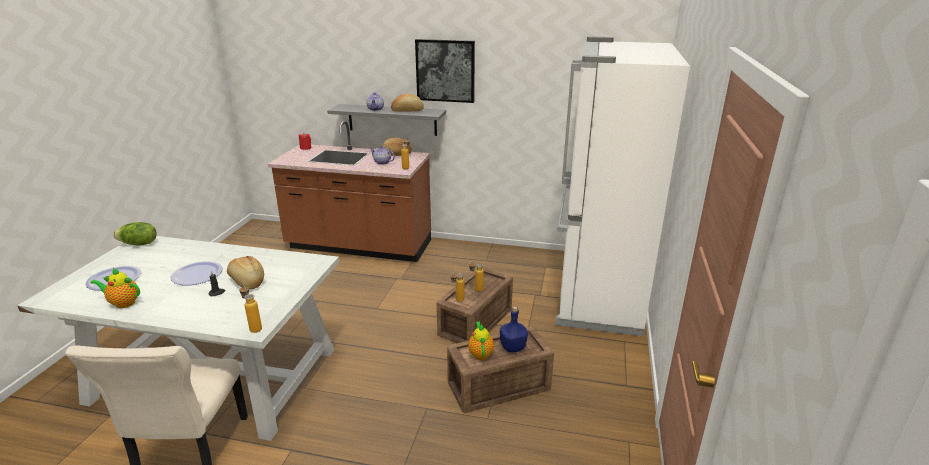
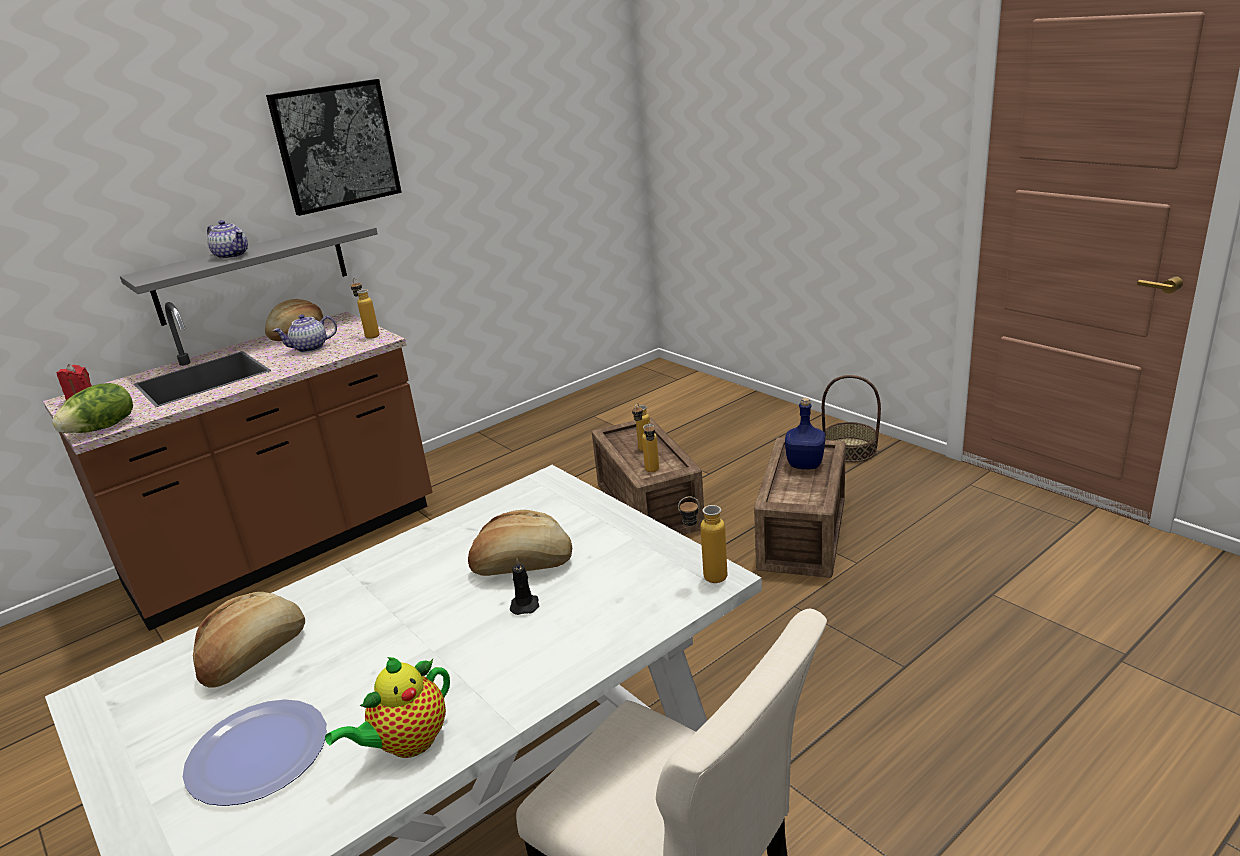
camera: 50 degrees left, 0 degrees up
lettuce [113,222,157,246] -> lettuce moved to [52,383,133,433]
plate [170,261,223,285] -> none
bread [391,94,424,112] -> bread moved to [193,592,305,688]
teapot [468,322,494,360] -> none
white fridge [555,36,690,336] -> none
none -> basket [822,375,881,462]

